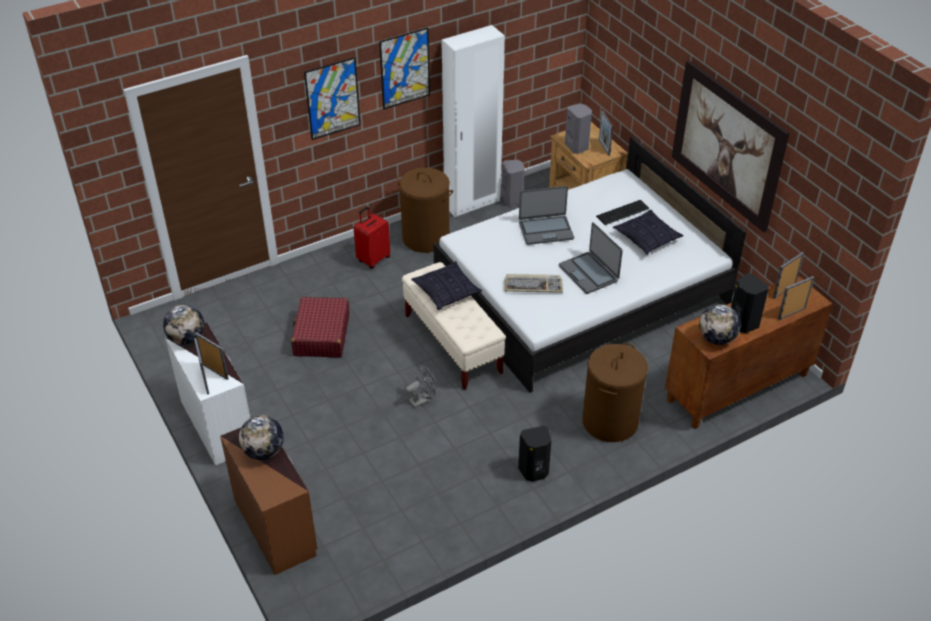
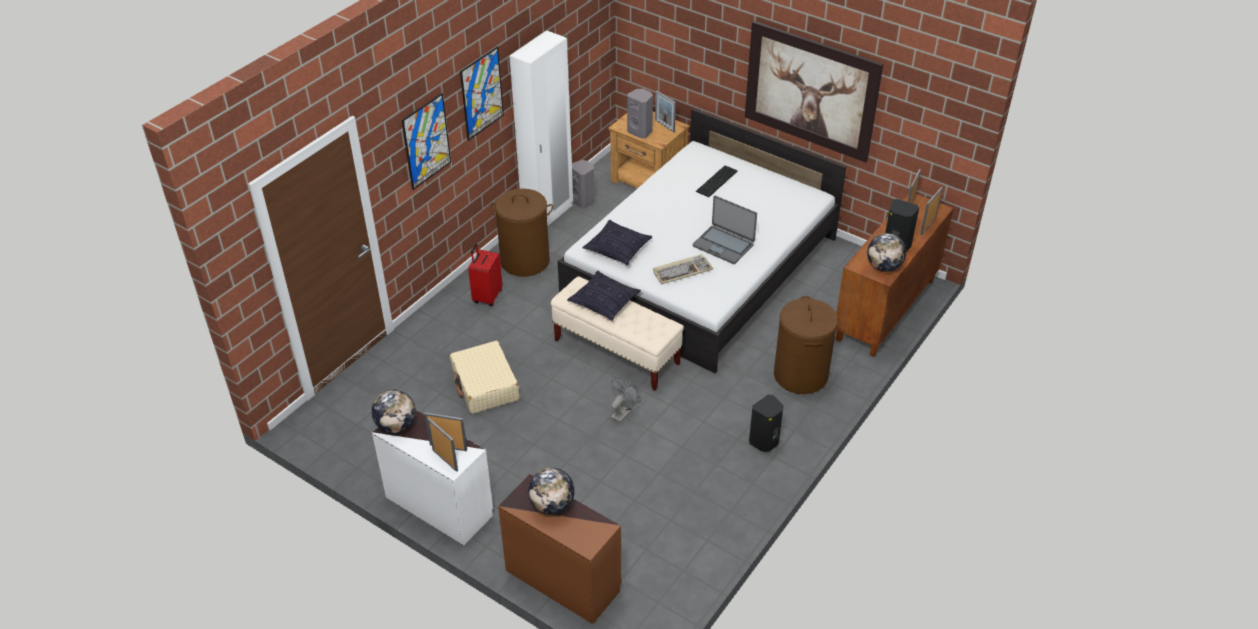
camera: 25 degrees left, 0 degrees up
red suitcase [291,297,349,358] -> beige suitcase [450,341,519,414]
laptop [519,186,574,245] -> none
pillow [613,210,684,254] -> pillow moved to [582,220,653,265]

